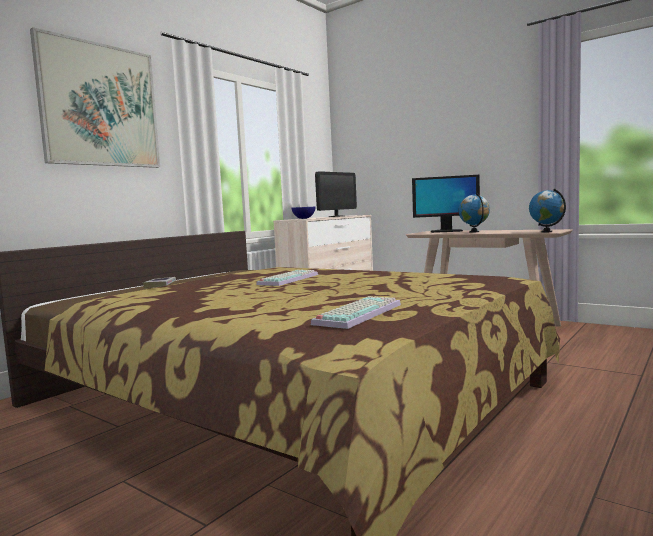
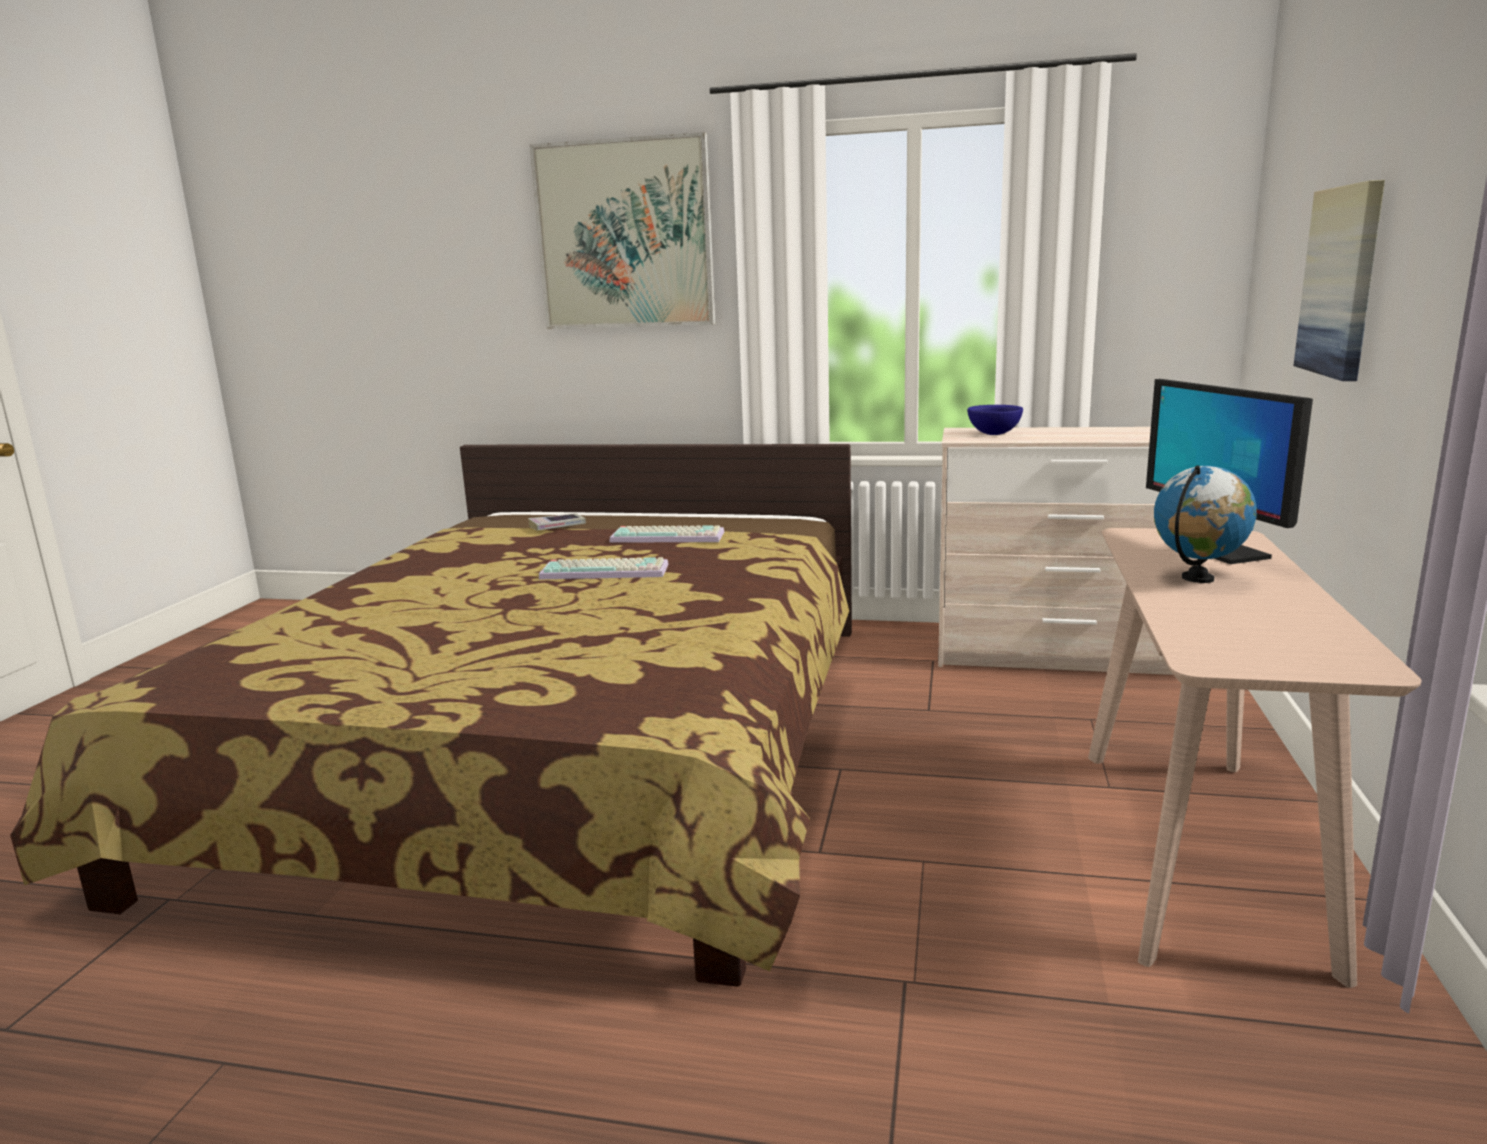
camera: 65 degrees right, 10 degrees up
keyboard [311,296,401,329] -> keyboard moved to [609,525,724,543]
monitor [315,171,357,217] -> none
globe [529,188,566,233] -> none
none -> picture [1293,180,1385,381]

